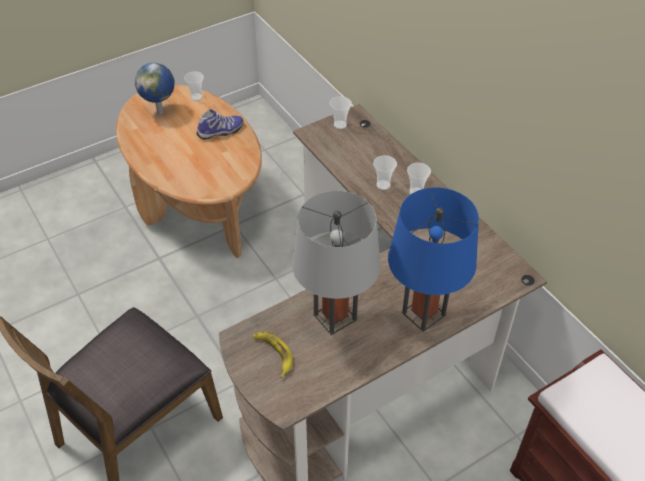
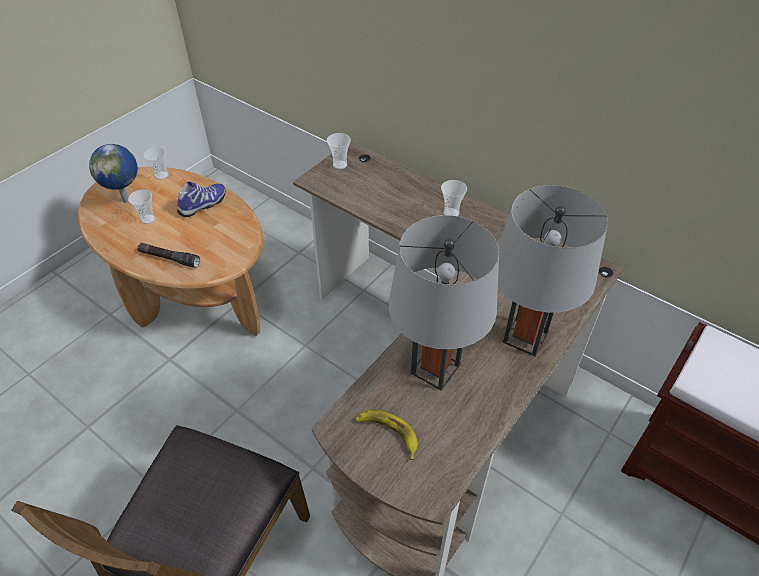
camera: 20 degrees left, 0 degrees up
cup [373,155,397,190] -> cup moved to [128,190,155,224]
blue table lamp [388,187,479,332] -> grey table lamp [498,185,608,357]
none -> black flashlight [137,243,200,268]

